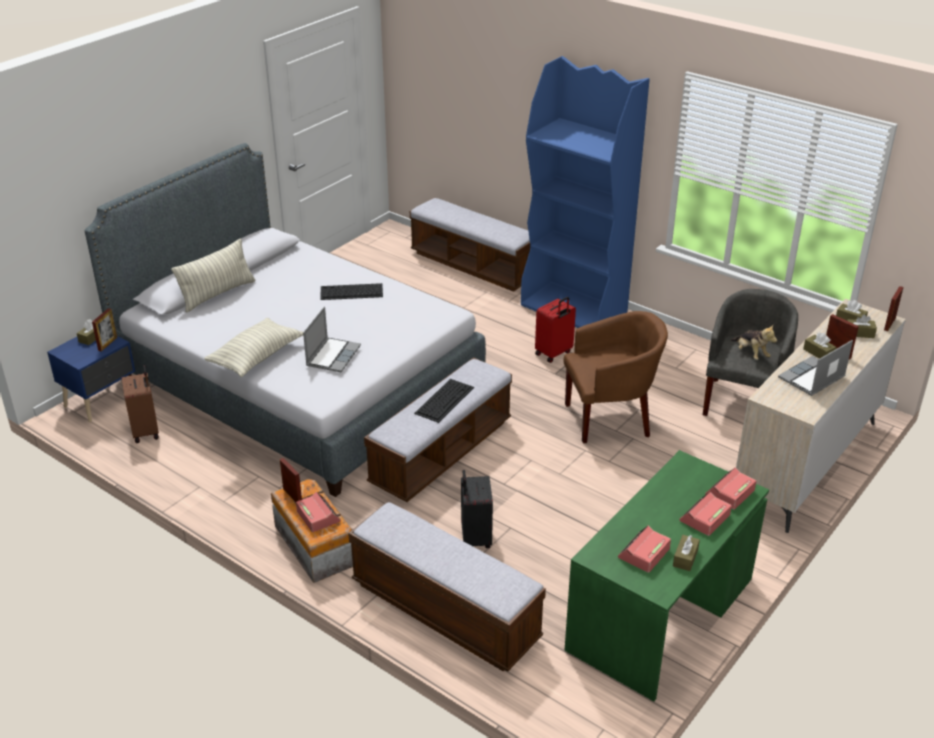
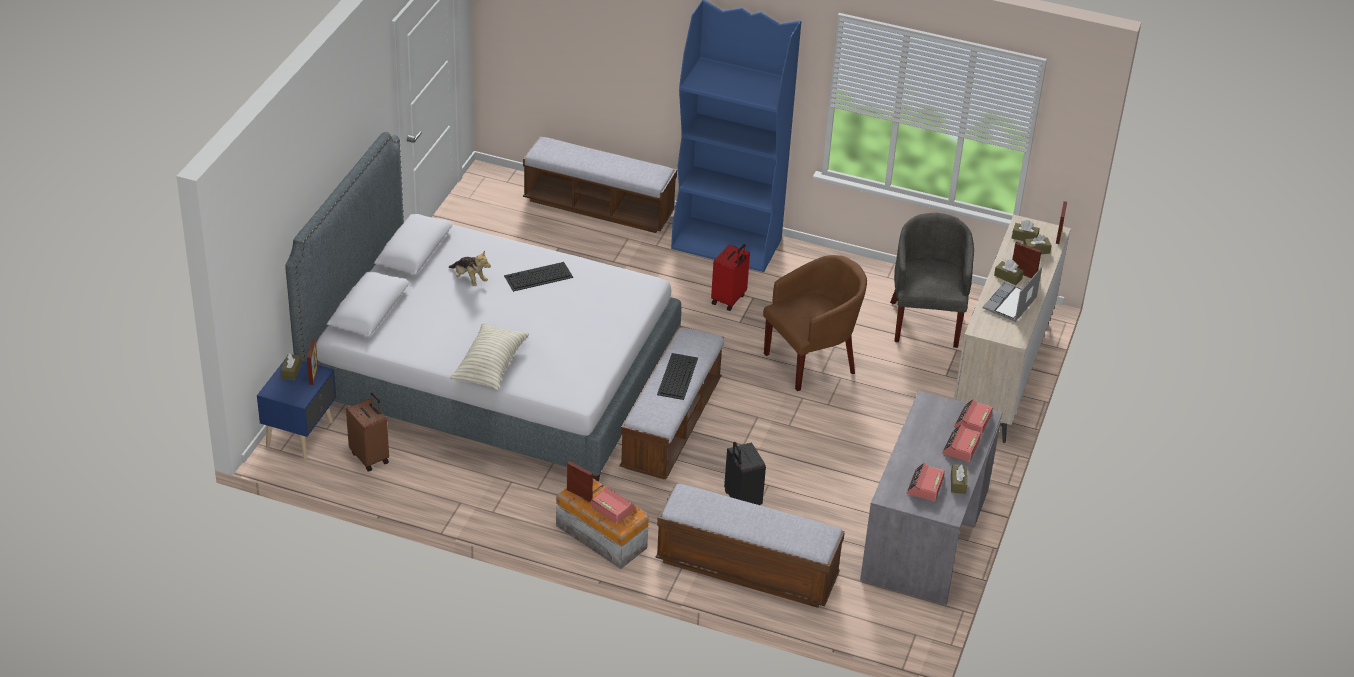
camera: 20 degrees left, 5 degrees up
pillow [171,238,255,313] -> none
laptop [303,306,361,372] -> none
green desk [564,450,769,701] -> grey desk [860,391,1002,605]
plush toy [730,325,777,360] -> plush toy moved to [448,250,491,286]

